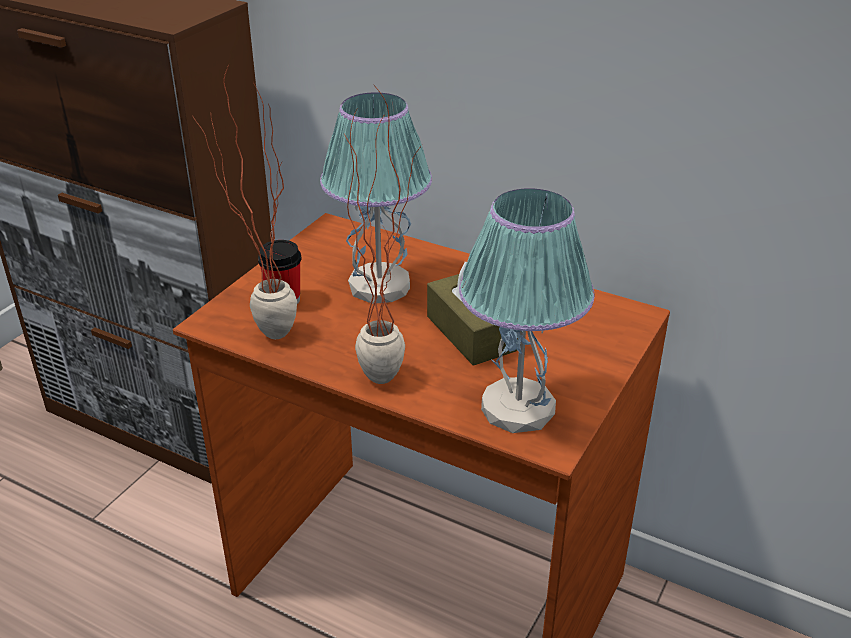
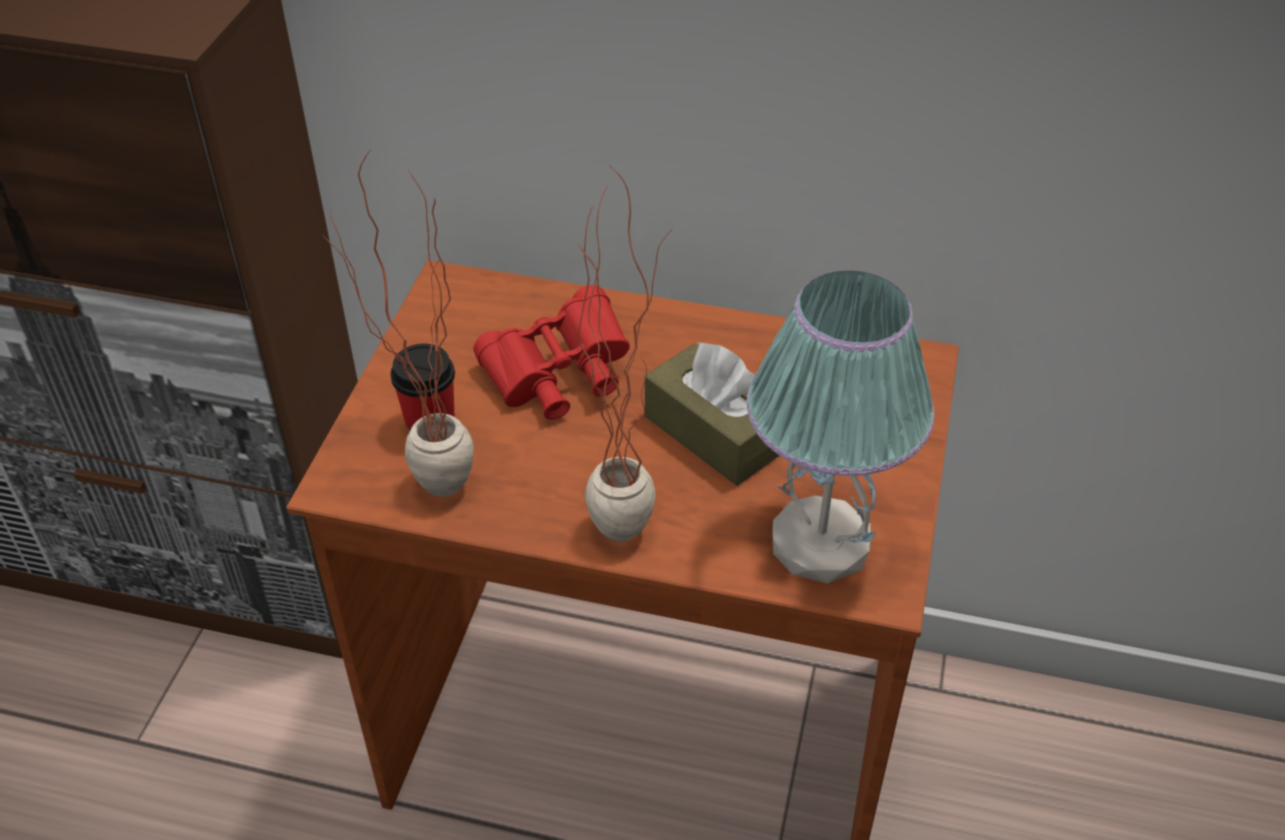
camera: 15 degrees left, 10 degrees up
table lamp [320,93,432,304] -> red binoculars [473,285,630,420]

